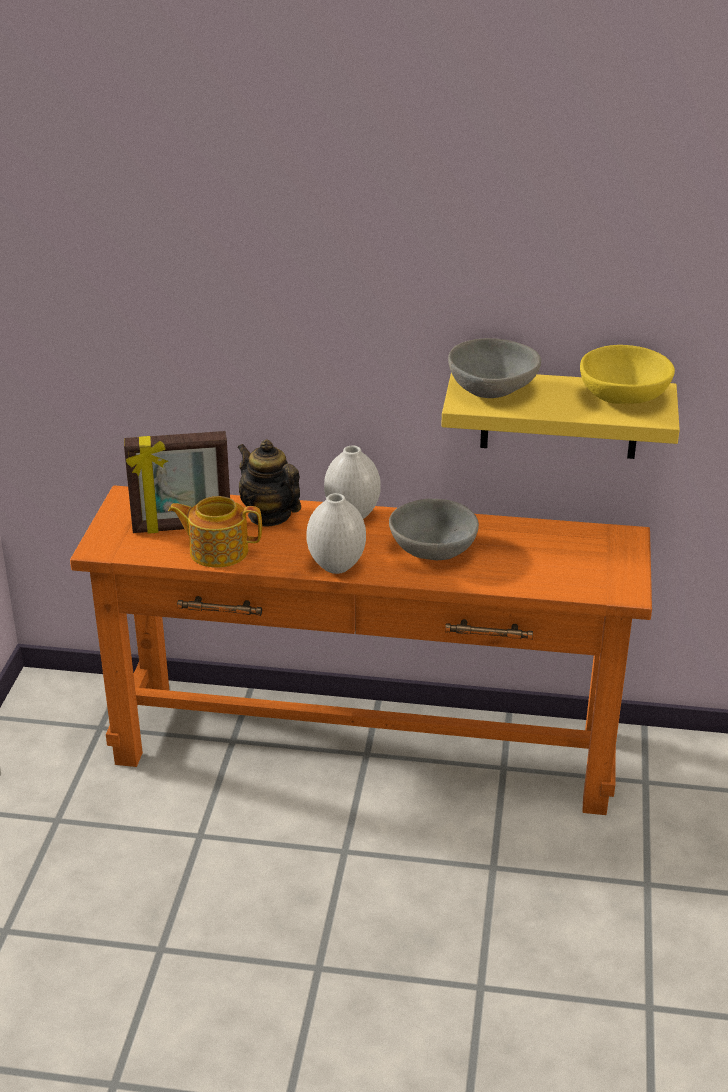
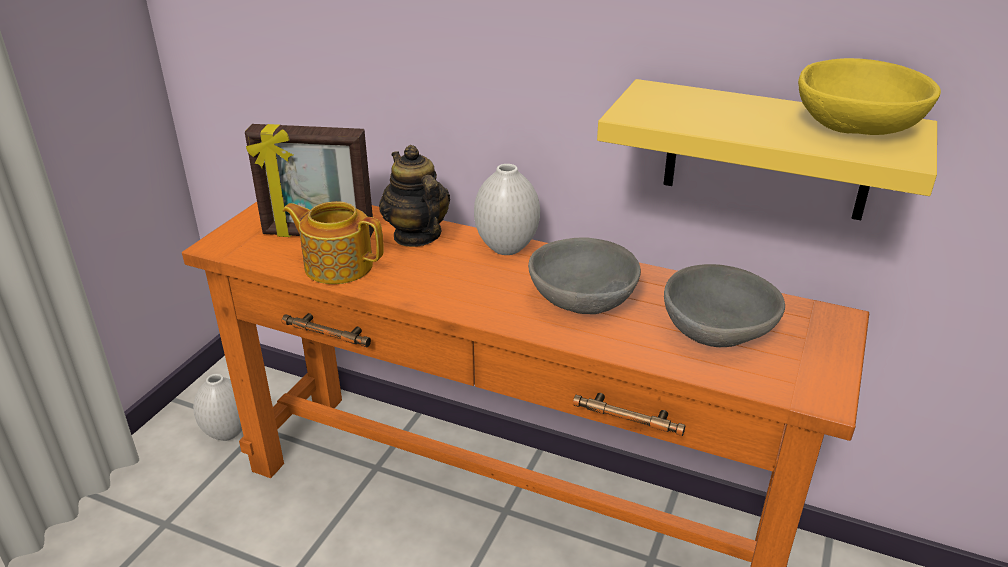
camera: 15 degrees right, 0 degrees up
white vase [306,493,366,574] -> white vase moved to [193,374,242,441]
grey bowl [448,338,541,398] -> grey bowl moved to [664,264,785,347]

